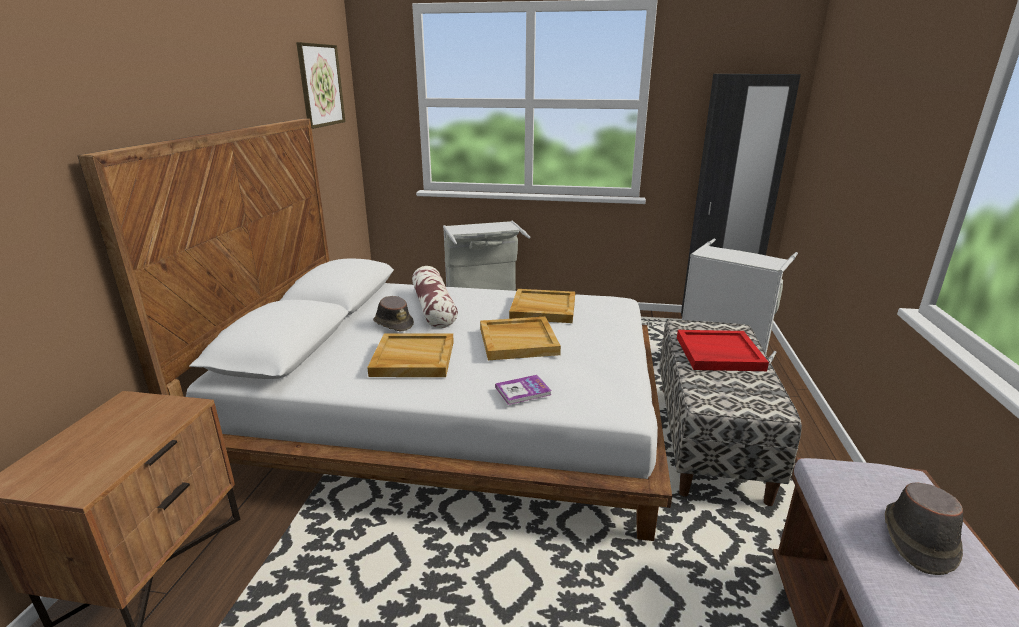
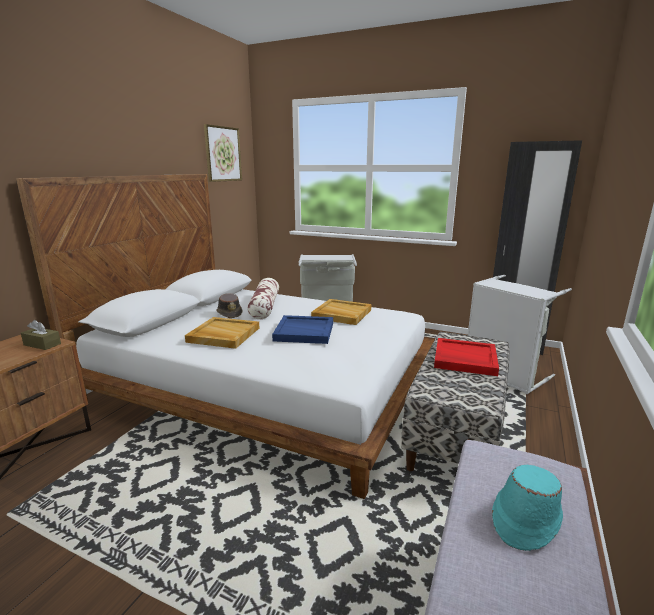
camera: 15 degrees right, 5 degrees down
beige tray [480,317,561,360] -> blue tray [272,315,333,344]
book [495,375,552,405] -> none
brown hat [885,483,963,575] -> turquoise hat [492,465,563,551]
none -> brown tissue box [21,320,61,350]

